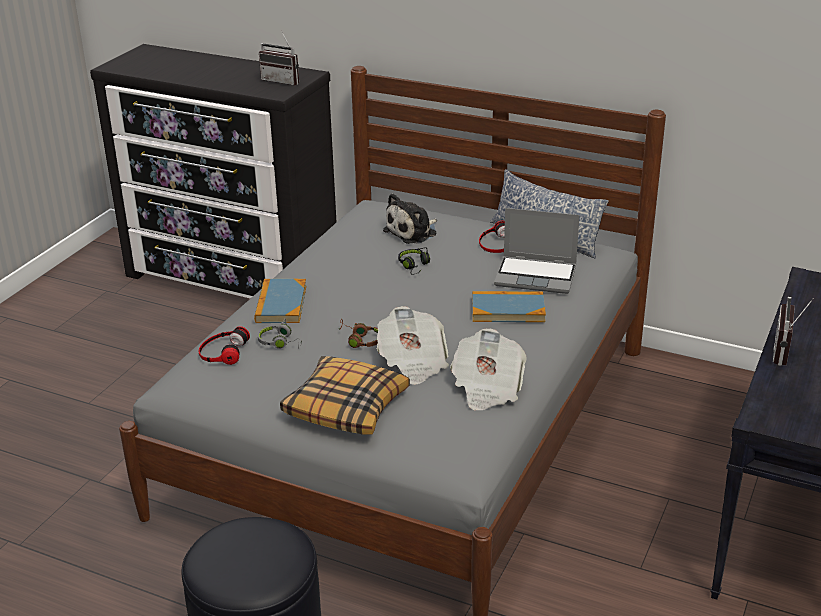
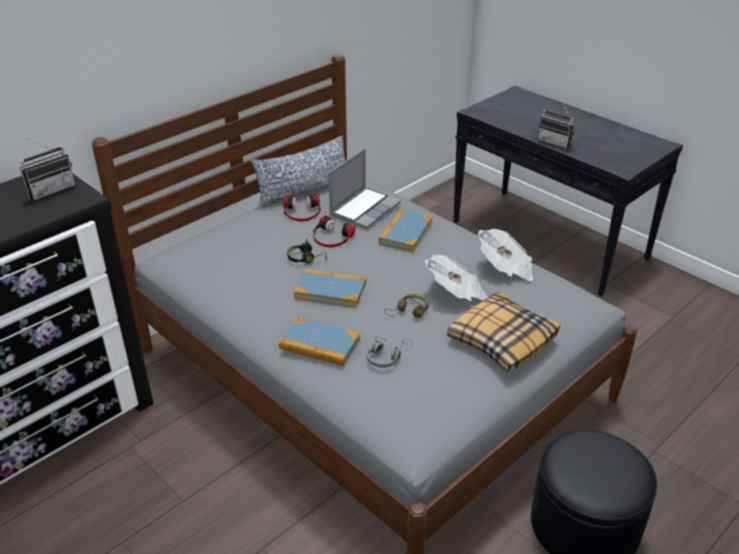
camera: 70 degrees left, 5 degrees up
headphones [199,326,250,365] -> headphones moved to [313,215,355,247]
plush toy [383,193,437,244] -> none
none -> book [294,269,366,308]

